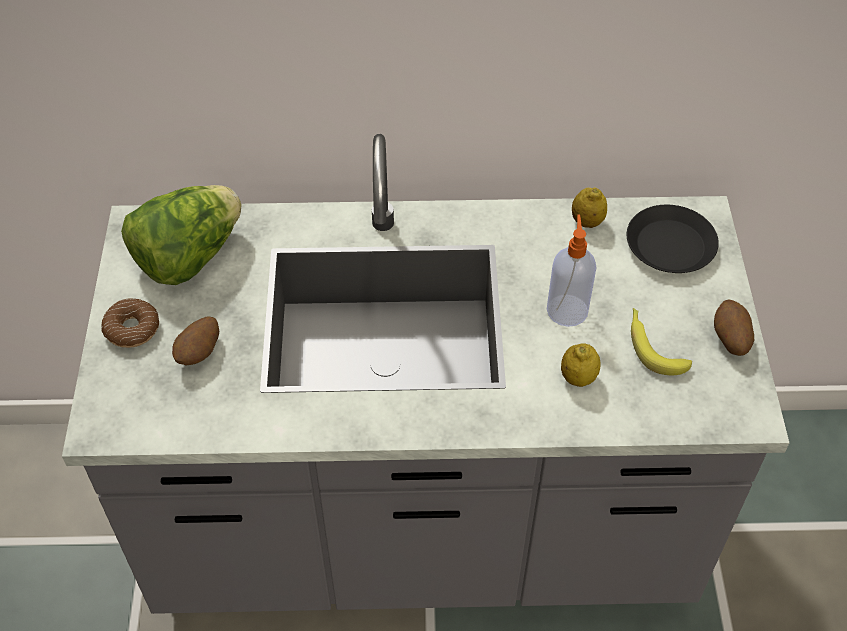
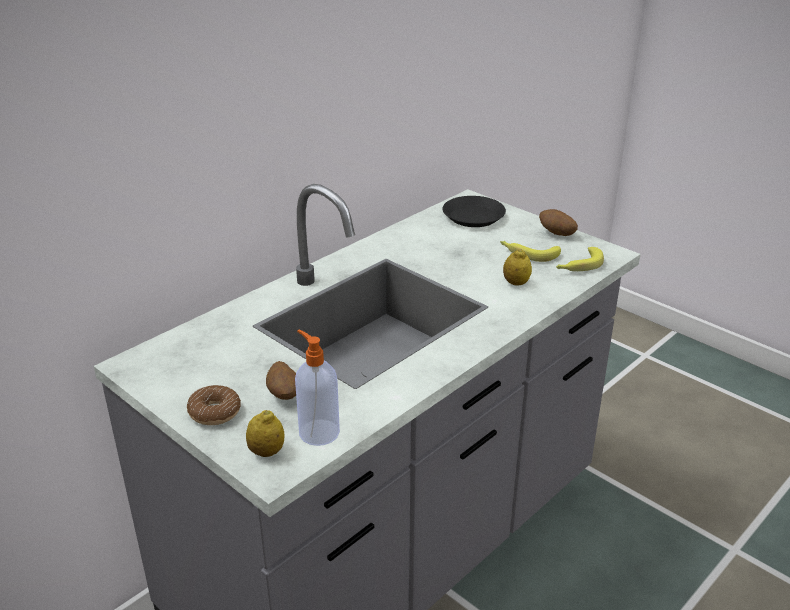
camera: 45 degrees left, 20 degrees down
lettuce [121,185,241,285] -> none
soap dispenser [547,214,596,327] -> soap dispenser moved to [295,329,340,446]
lemon [572,188,607,228] -> lemon moved to [246,410,284,457]
none -> banana [556,247,604,271]

